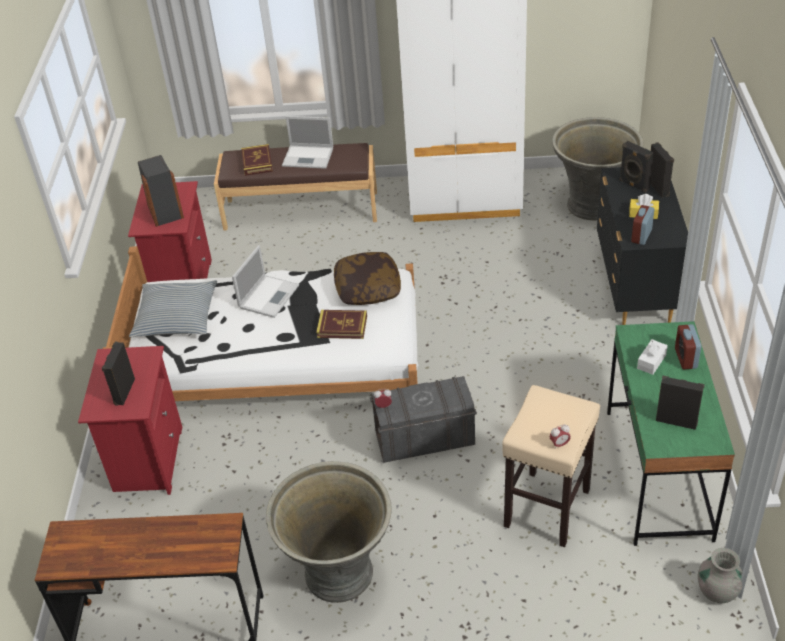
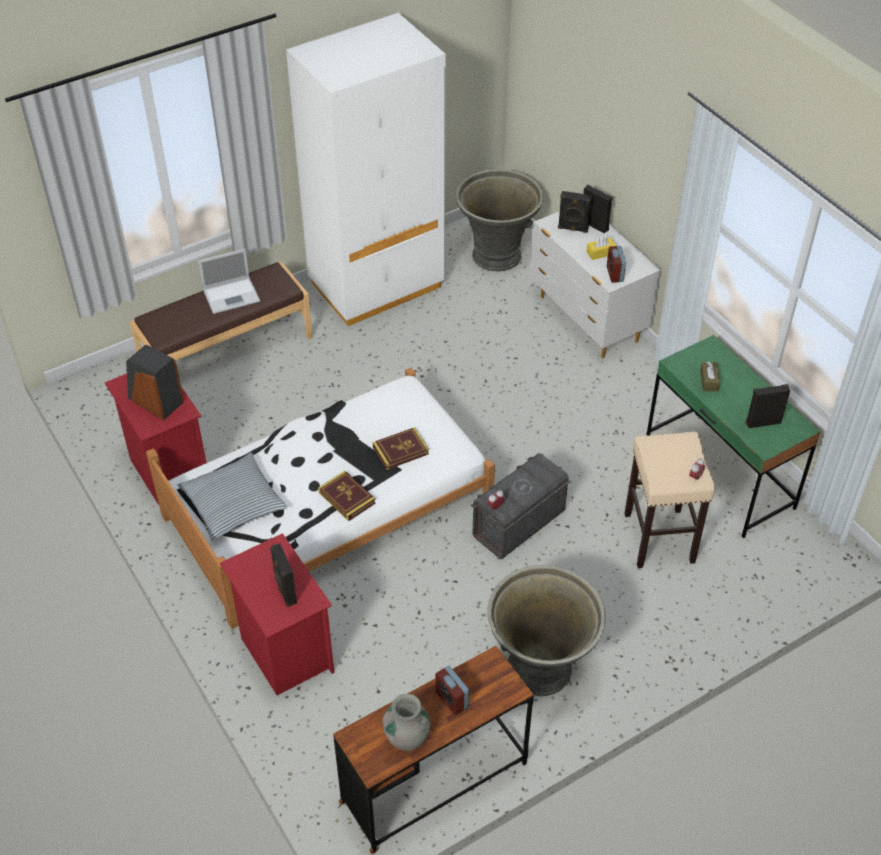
camera: 35 degrees left, 5 degrees up
laptop [232,245,299,318] -> none
book [241,144,273,176] -> book moved to [318,471,375,521]
pillow [334,252,401,305] -> none
black dresser [597,167,688,325] -> white dresser [530,211,661,359]
white tissue box [637,339,668,375] -> brown tissue box [700,362,720,392]
alarm clock [675,324,701,370] -> alarm clock moved to [435,666,469,715]
grey vase [698,548,743,603] -> grey vase moved to [383,694,431,751]

